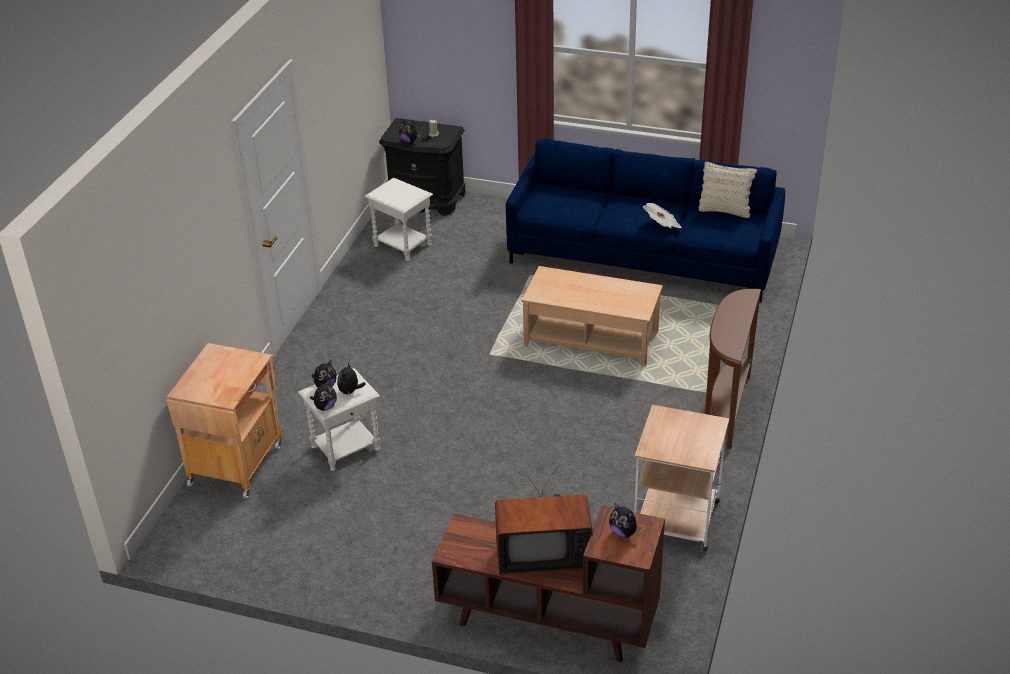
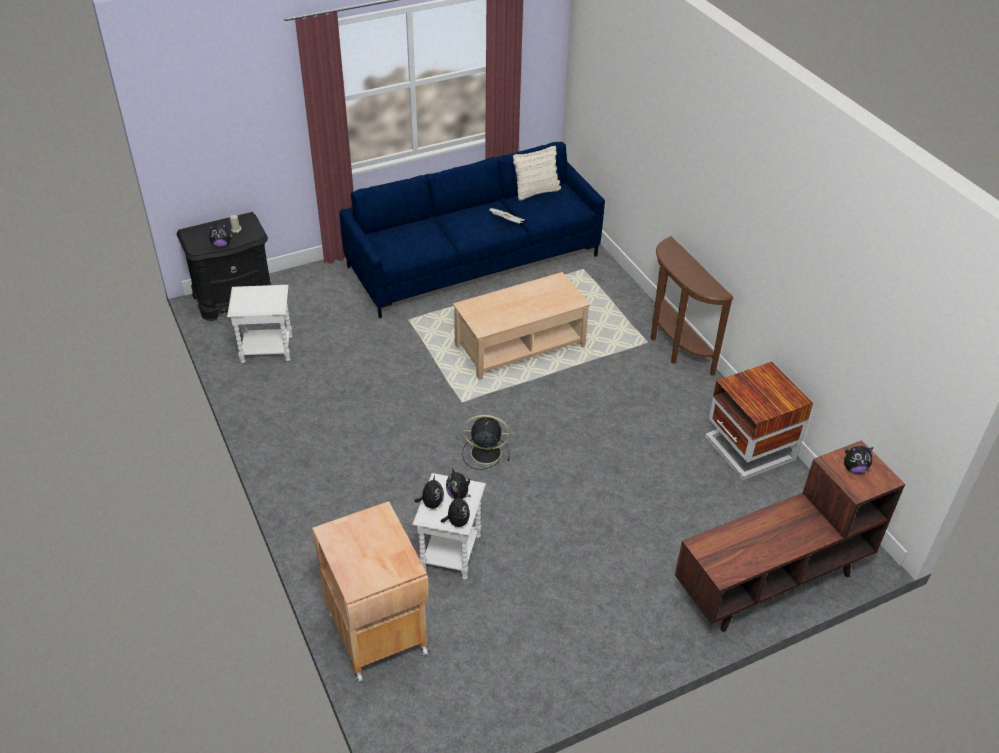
camera: 45 degrees left, 5 degrees up
television [495,465,593,576] -> none
beige cart [634,405,729,552] -> nightstand [705,362,813,481]
none -> black fan [462,415,510,470]

